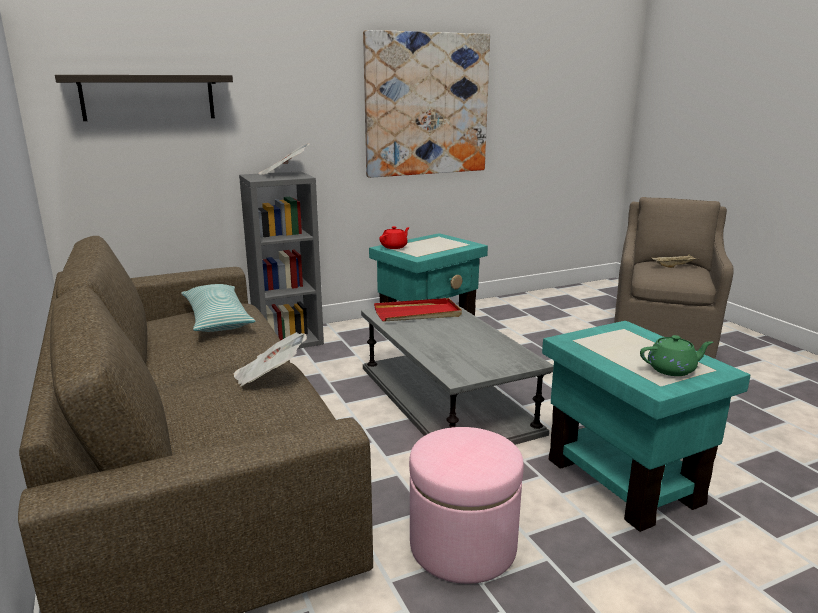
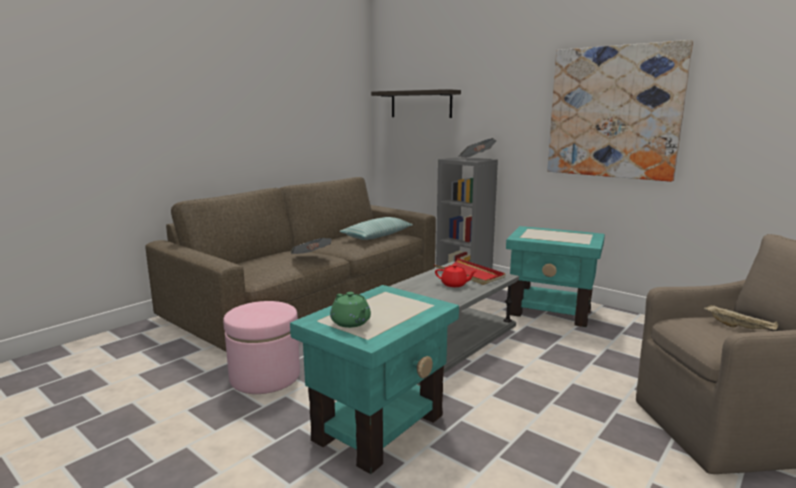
camera: 65 degrees right, 5 degrees down
red teapot [379,226,410,249] -> red teapot moved to [435,264,477,287]

